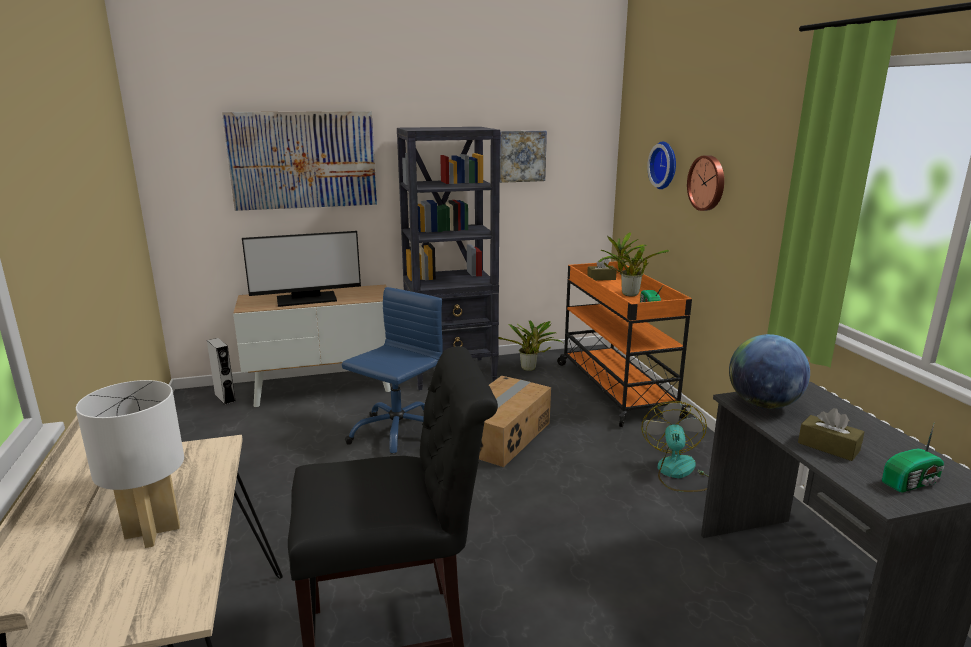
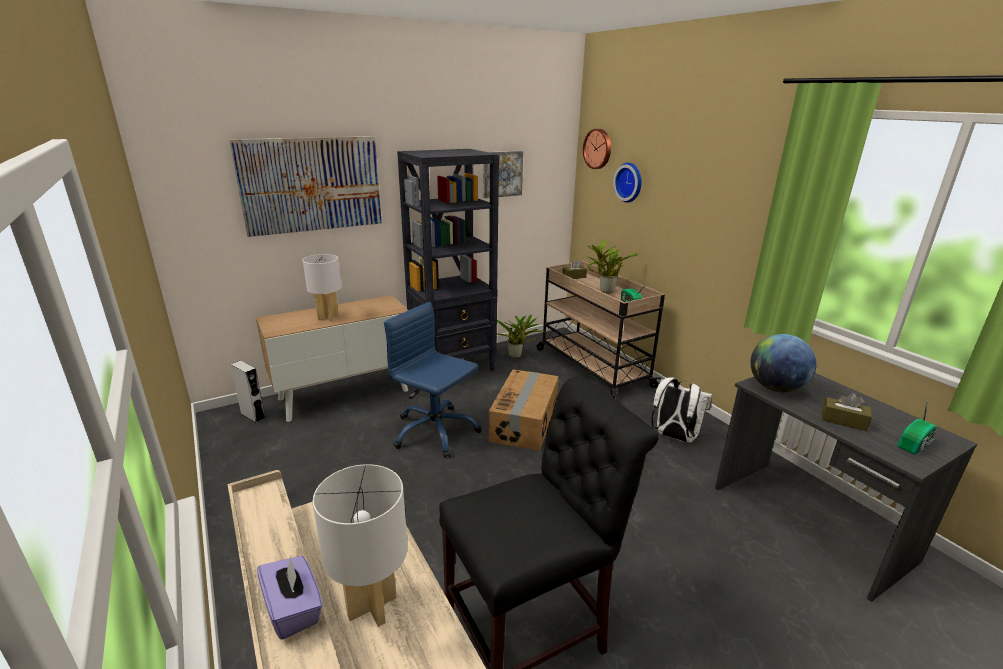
camera: 15 degrees left, 5 degrees up
monitor [242,231,361,307] -> white table lamp [303,254,342,321]
blue office chair [342,287,443,456] -> blue office chair turned 75 degrees counterclockwise [384,302,482,458]
orange cart [557,261,692,427] -> beige cart [536,261,665,399]
fan [641,401,709,492] -> white backpack [652,378,712,443]
wall clock [687,155,724,211] -> wall clock moved to [583,129,611,169]
none -> purple tissue box [257,556,323,639]

